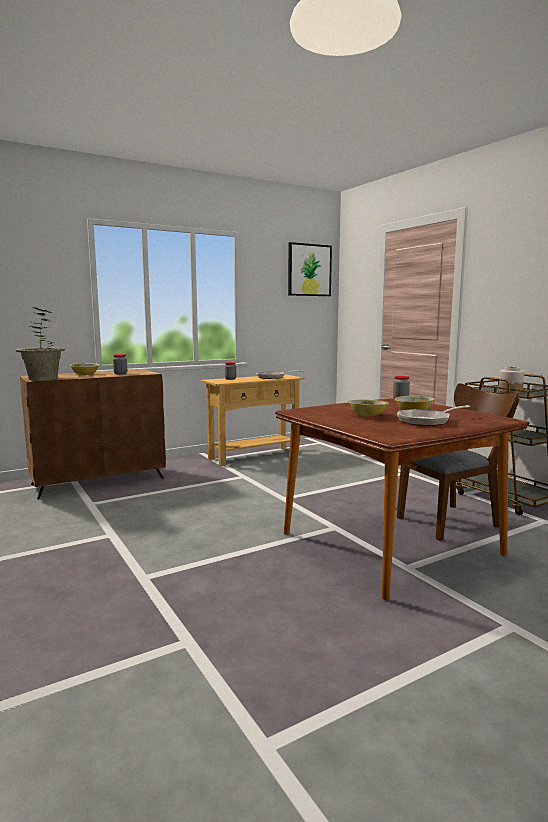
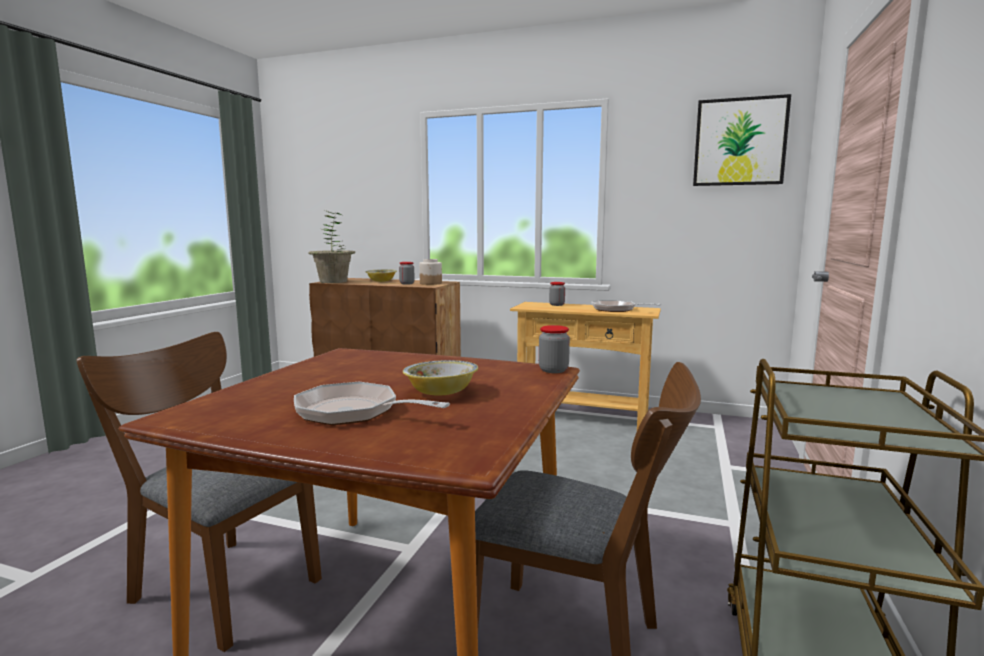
camera: 50 degrees right, 0 degrees up
bowl [348,399,389,416] -> none
jar [498,367,524,393] -> jar moved to [419,259,442,285]
none -> brown chair [77,332,322,652]

